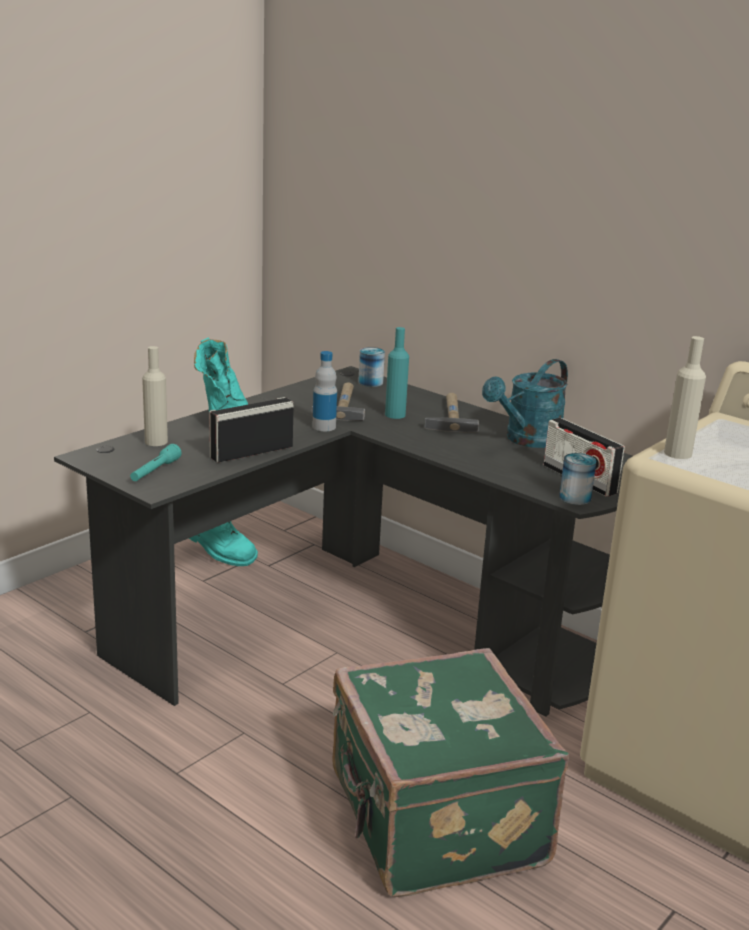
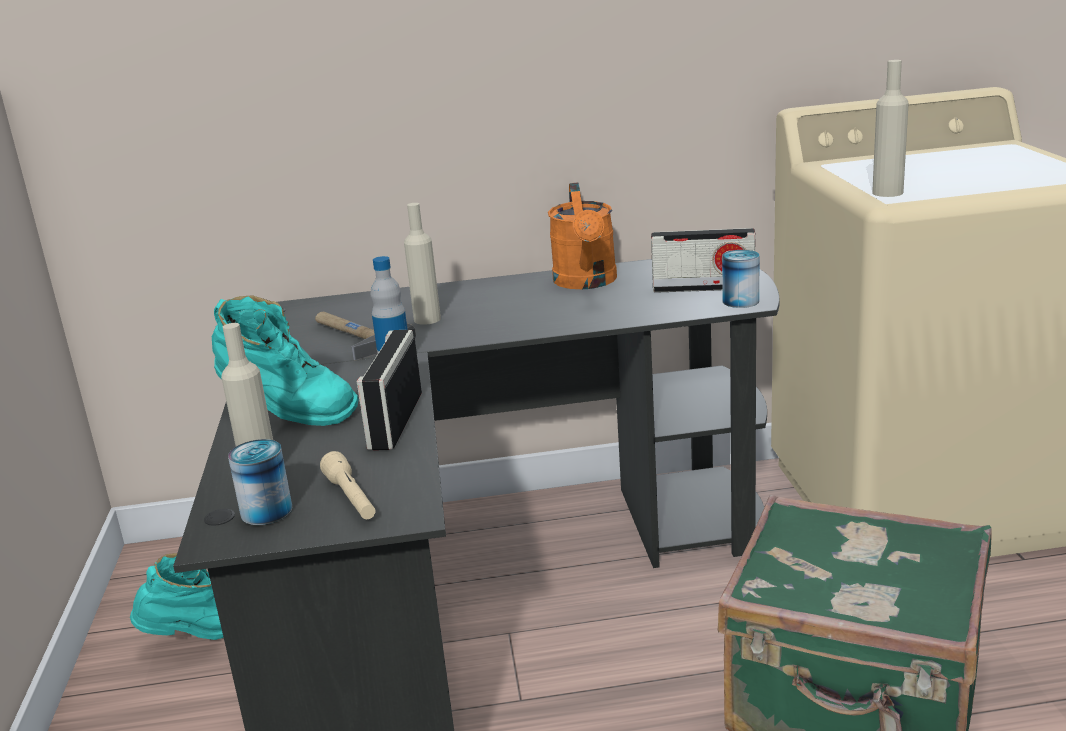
camera: 45 degrees left, 0 degrees up
turquoise flashlight [130,444,181,481] -> beige flashlight [320,451,376,519]
can [358,347,385,387] -> can moved to [228,439,293,525]
turquoise bottle [385,327,409,419] -> beige bottle [404,203,441,325]
hammer [425,393,479,432] -> none
turquoise watering can [482,359,568,448] -> orange watering can [548,182,617,289]

